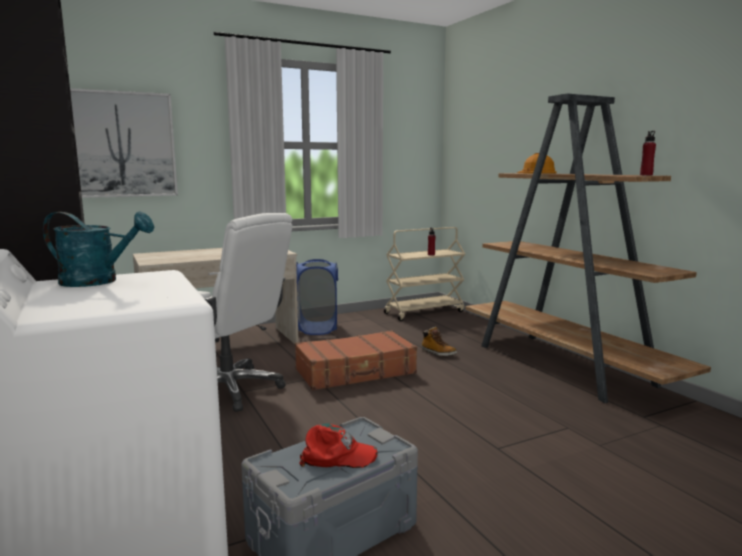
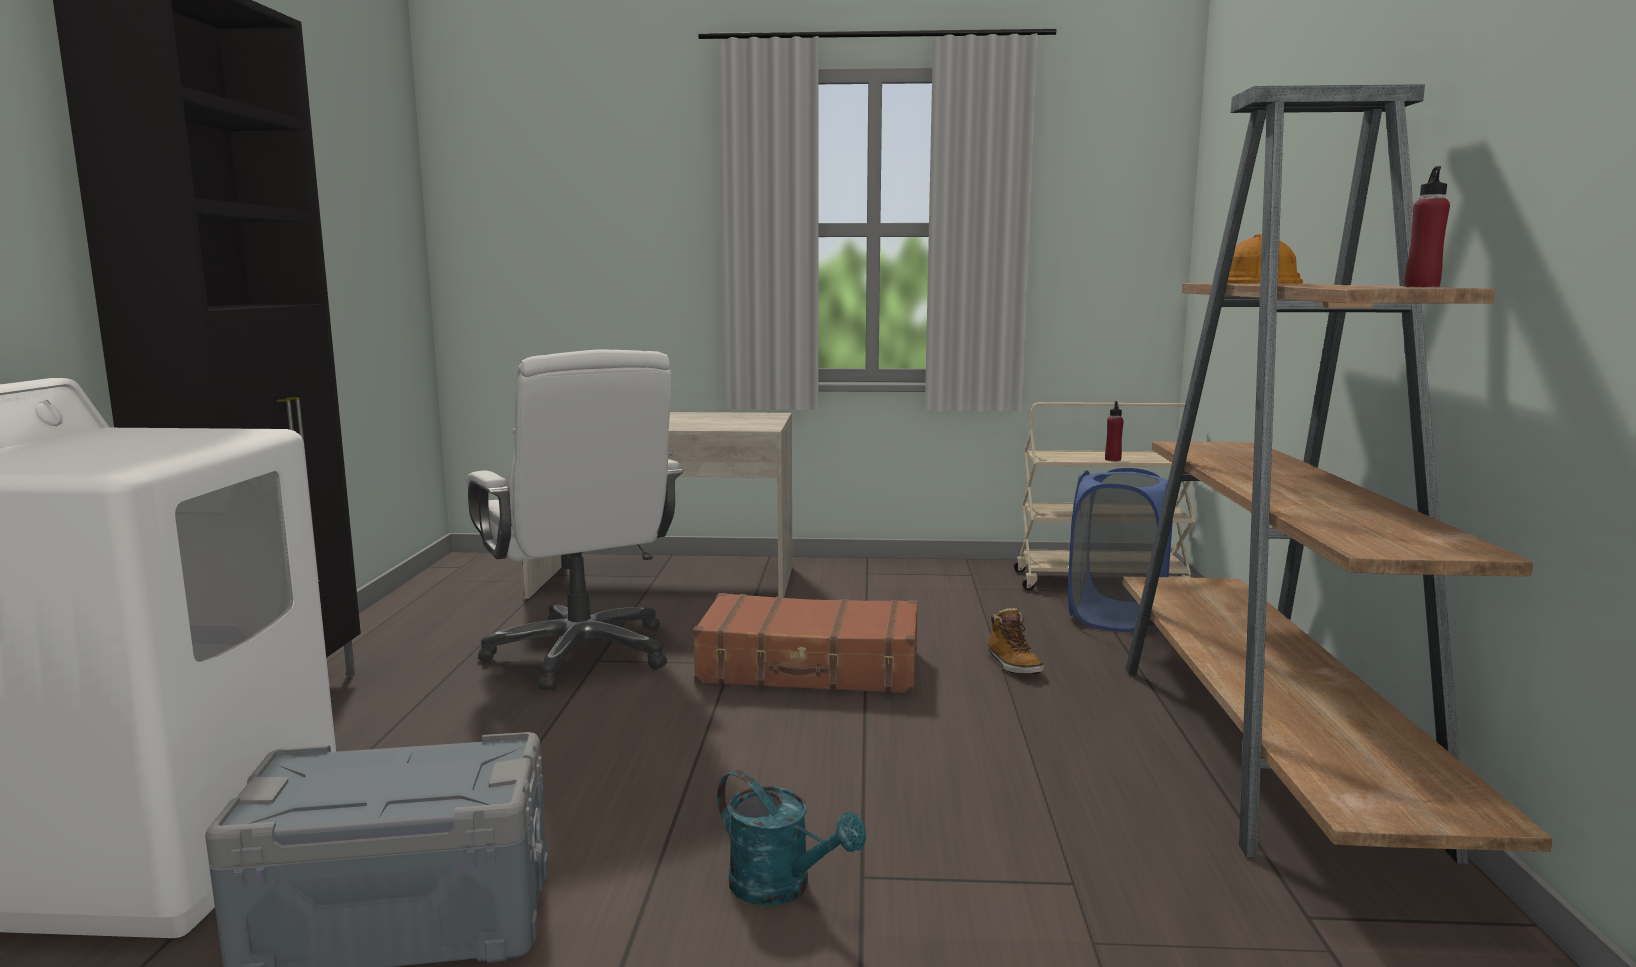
camera: 30 degrees right, 0 degrees up
turquoise watering can [43,211,154,287] -> turquoise watering can moved to [717,770,866,906]
picture [70,88,178,198] -> none
blue laundry basket [296,259,338,335] -> blue laundry basket moved to [1068,468,1173,632]
red cap [299,424,378,468] -> none

